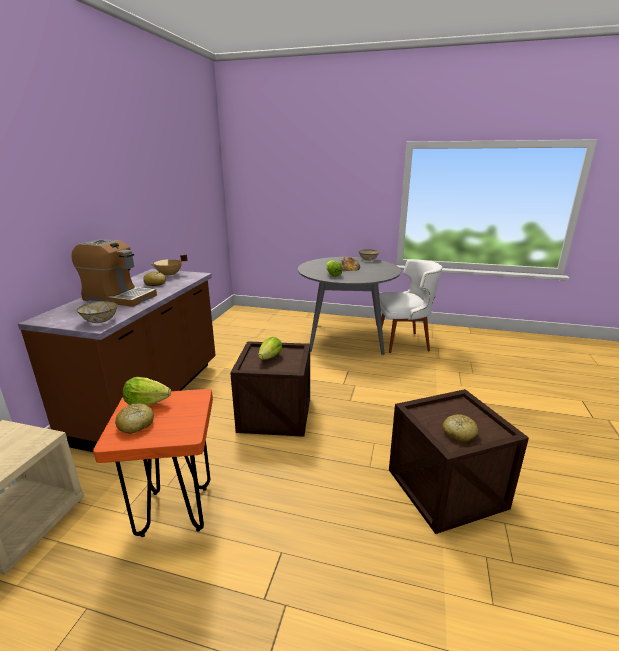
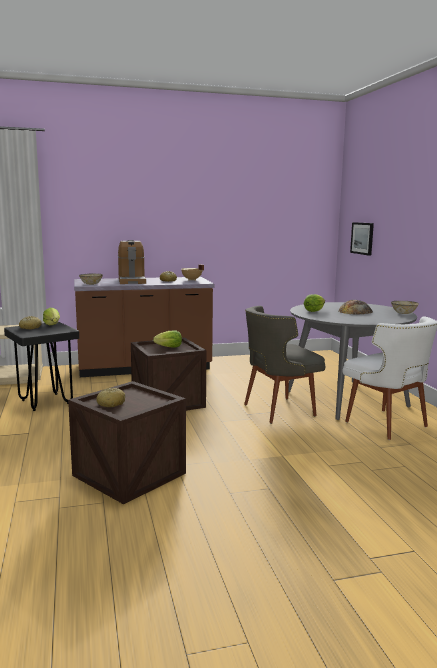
camera: 60 degrees right, 10 degrees down
orange stool [93,389,213,537] -> black stool [4,322,79,411]
none -> grey chair [244,306,325,424]
none -> picture [350,222,374,256]

